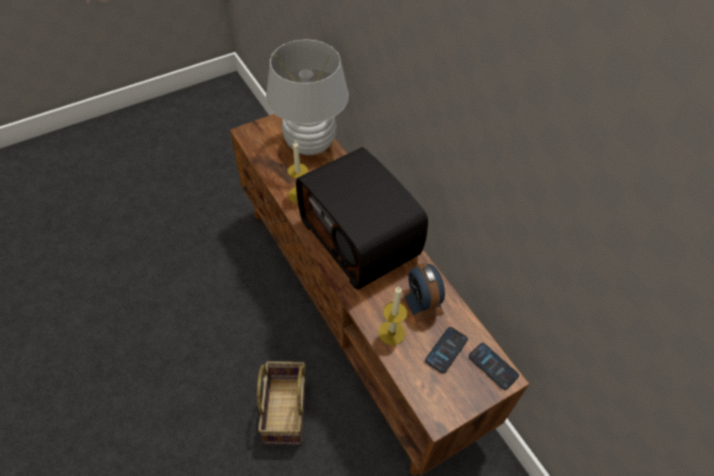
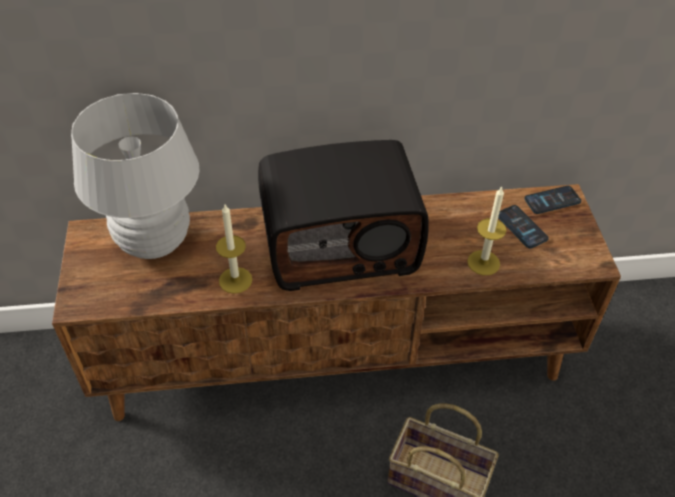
camera: 65 degrees left, 5 degrees down
alarm clock [402,263,445,322] -> none

